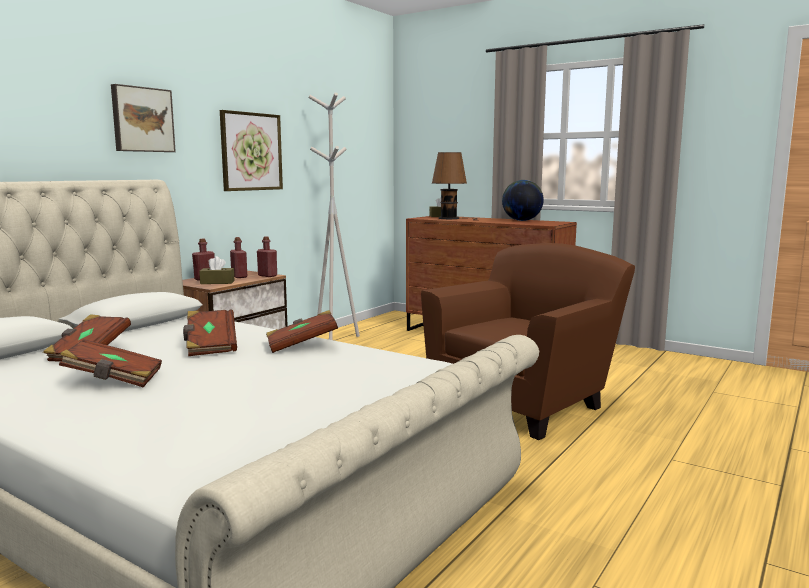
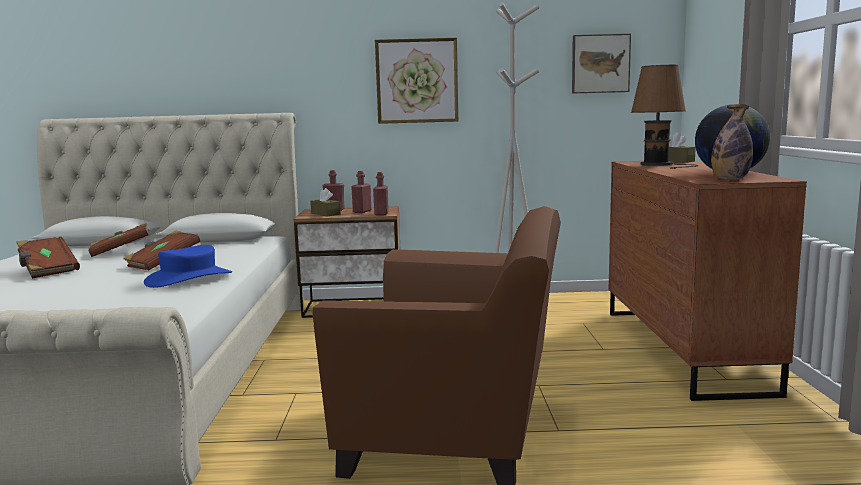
camera: 55 degrees right, 0 degrees up
picture [111,84,176,152] -> picture moved to [572,34,631,94]
brown book [266,310,338,353] -> blue hat [144,245,232,288]
none -> bottle [711,104,753,180]

